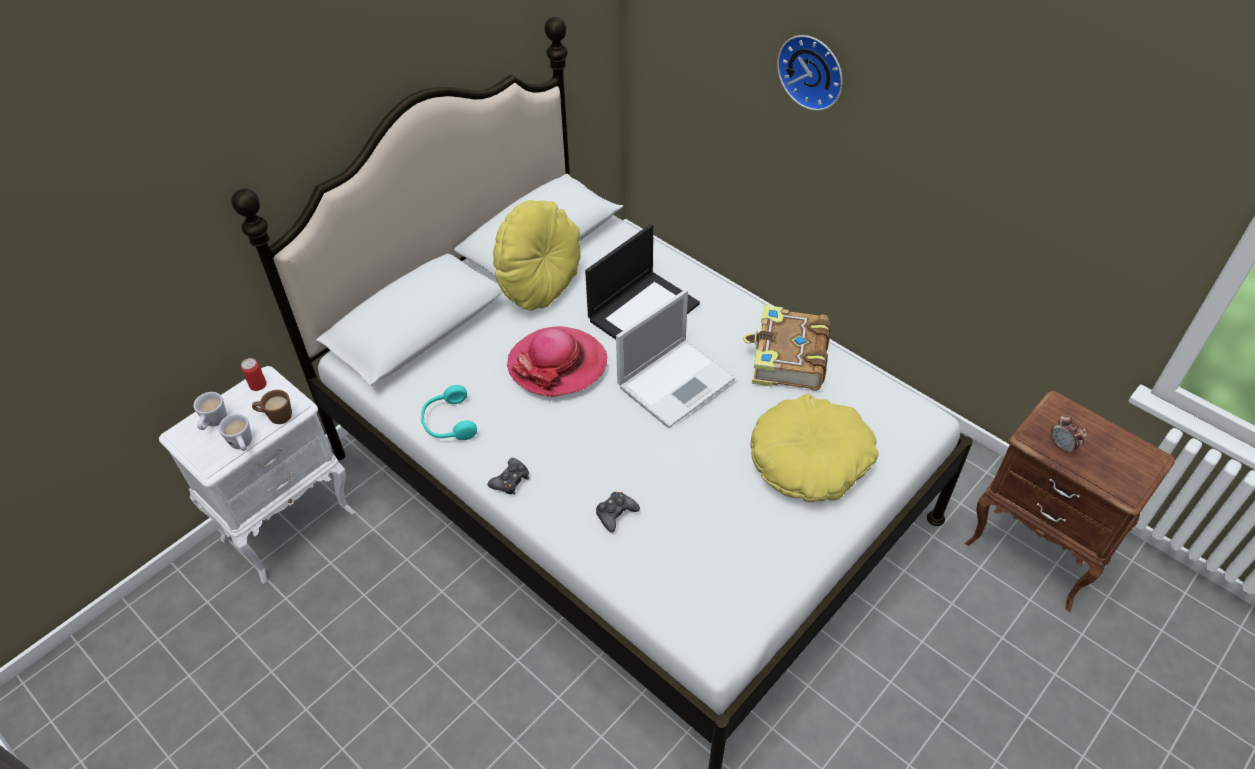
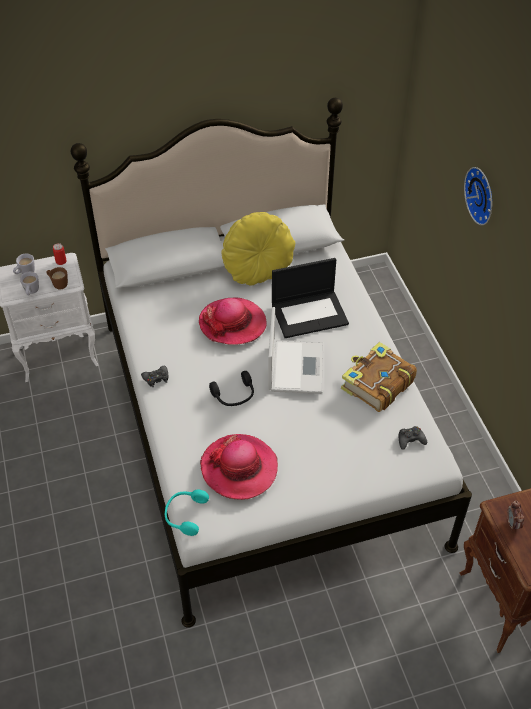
camera: 30 degrees right, 0 degrees up
turquoise headphones [421,385,477,440] -> turquoise headphones moved to [165,490,209,536]
black game controller [596,492,640,533] -> black game controller moved to [399,426,427,450]
laptop [616,289,735,428] -> laptop turned 75 degrees counterclockwise [268,307,323,394]
yellow pillow [750,394,879,502] -> none
none -> hat [200,434,278,500]
none -> black headphones [209,371,254,406]

